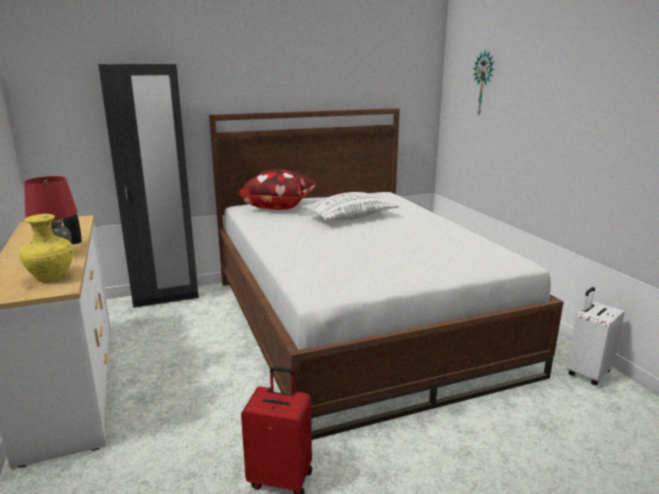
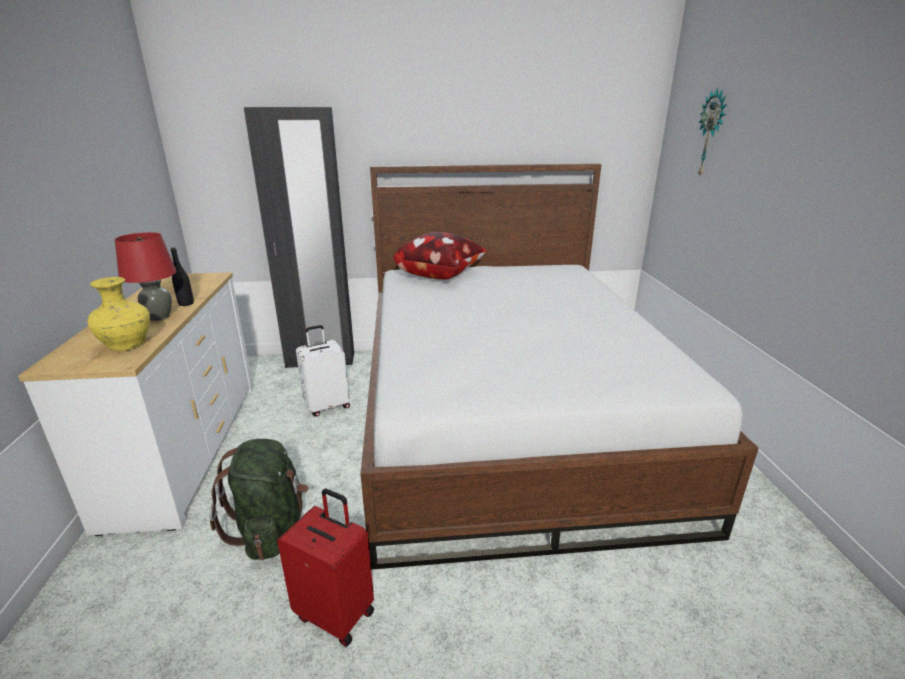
camera: 15 degrees right, 5 degrees up
white pillow [302,192,399,220] -> none
white suitcase [567,287,625,385] -> white suitcase moved to [296,325,350,416]
none -> green backpack [209,439,309,560]

